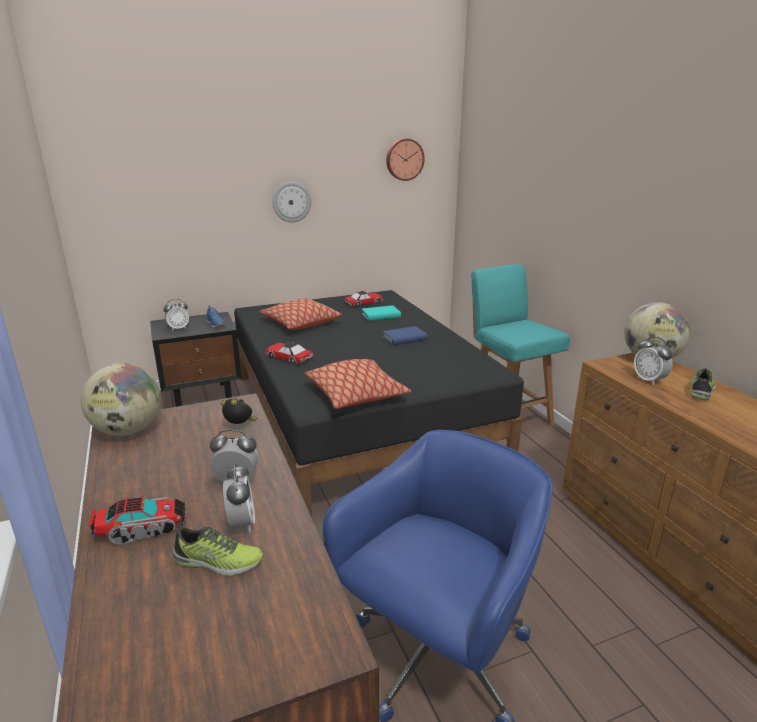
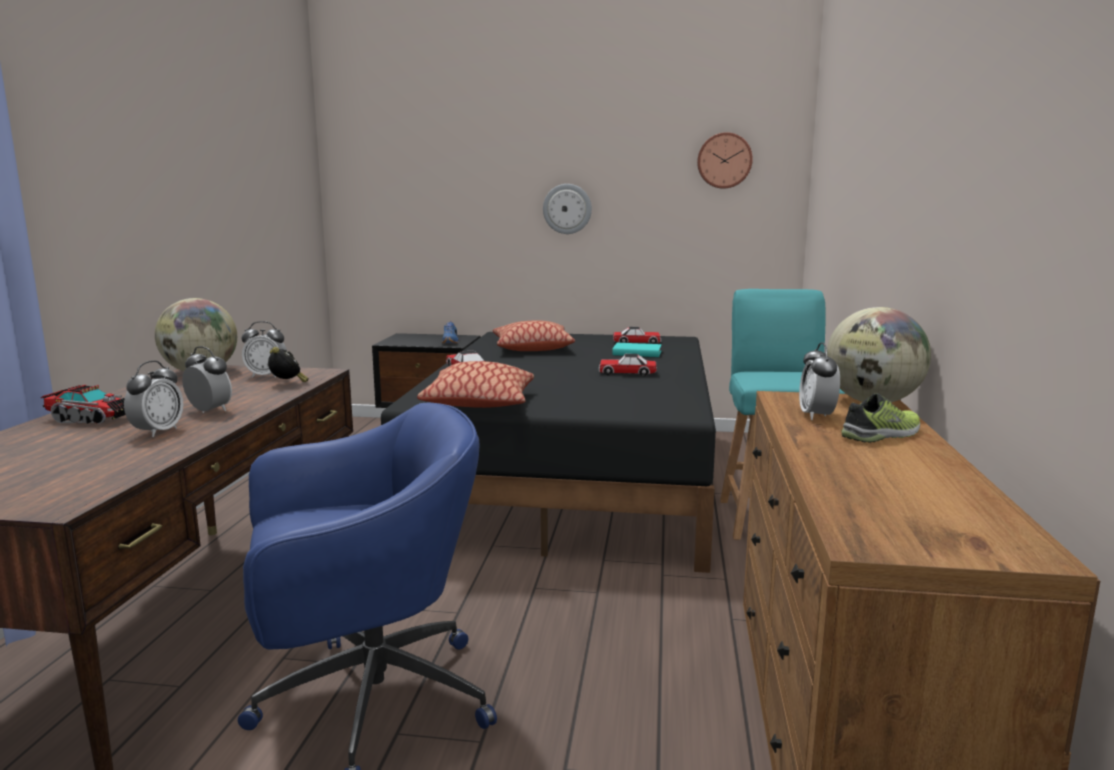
camera: 30 degrees right, 10 degrees down
alarm clock [163,299,189,331] -> alarm clock moved to [241,321,287,378]
shoe [173,526,263,576] -> none
blue book [382,326,428,345] -> toy car [598,354,657,376]

